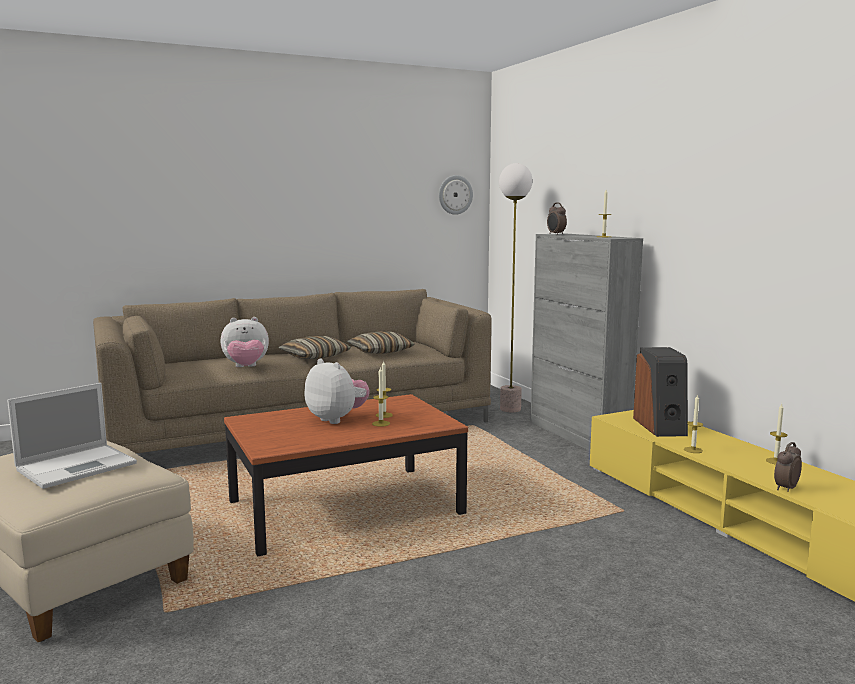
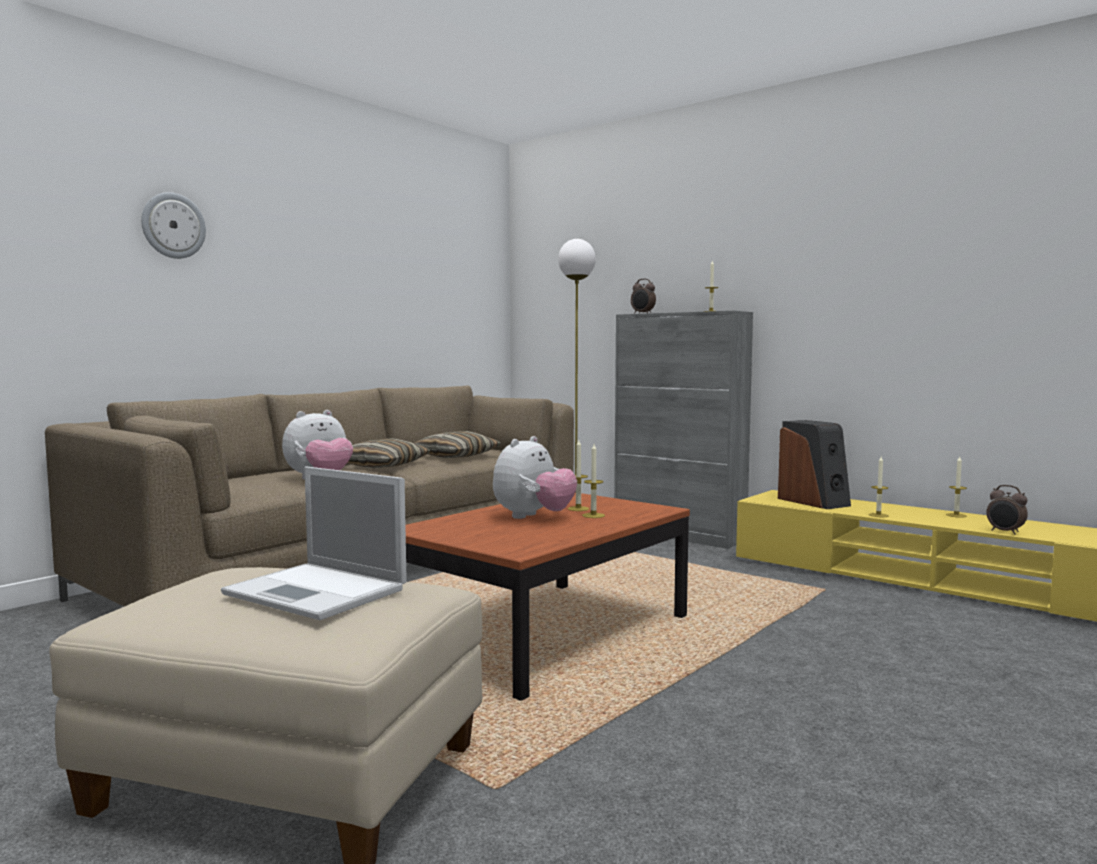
camera: 25 degrees left, 5 degrees down
laptop [7,383,137,489] -> laptop turned 105 degrees clockwise [221,466,407,620]
plush toy [304,359,370,424] -> plush toy turned 105 degrees clockwise [493,436,577,519]
wall clock [439,175,473,215] -> wall clock moved to [141,192,206,259]
alarm clock [774,442,802,492] -> alarm clock turned 60 degrees counterclockwise [987,485,1028,535]

